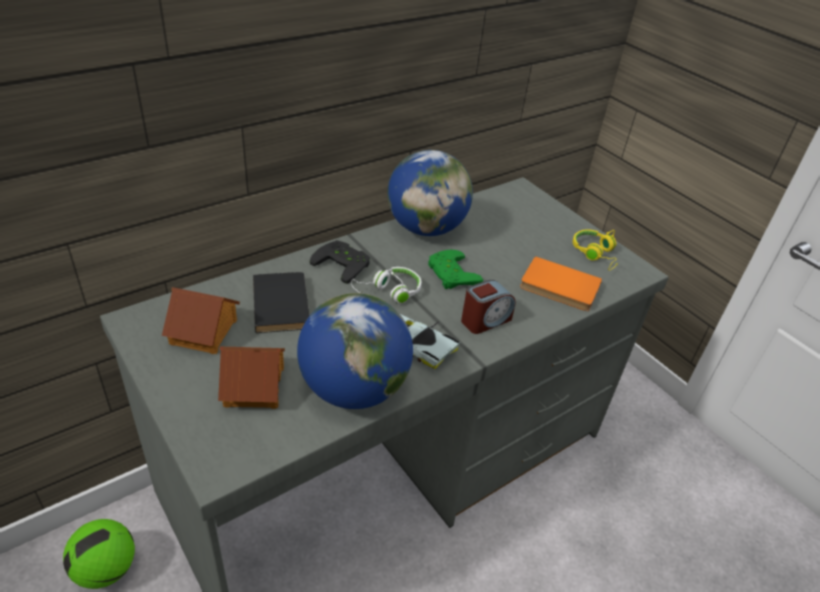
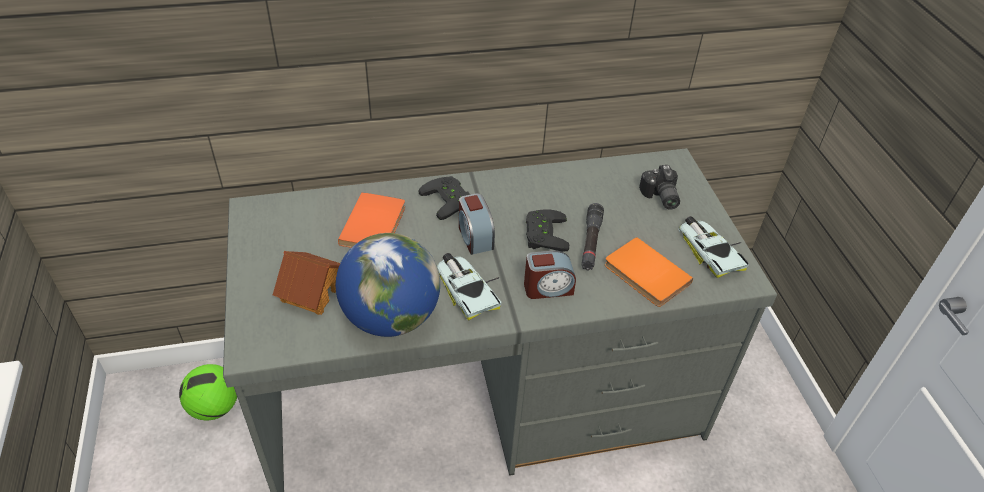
camera: 25 degrees right, 5 degrees up
toy house [162,287,240,354] -> none
black book [253,272,309,333] -> orange book [338,192,405,248]
white headphones [351,267,421,304] -> alarm clock [459,194,495,255]
globe [387,150,473,236] -> none
green game controller [428,250,483,289] -> black game controller [526,209,569,252]
yellow headphones [573,229,619,271] -> toy car [678,216,750,278]
none -> black flashlight [581,203,604,270]
none -> camera [639,165,680,210]

